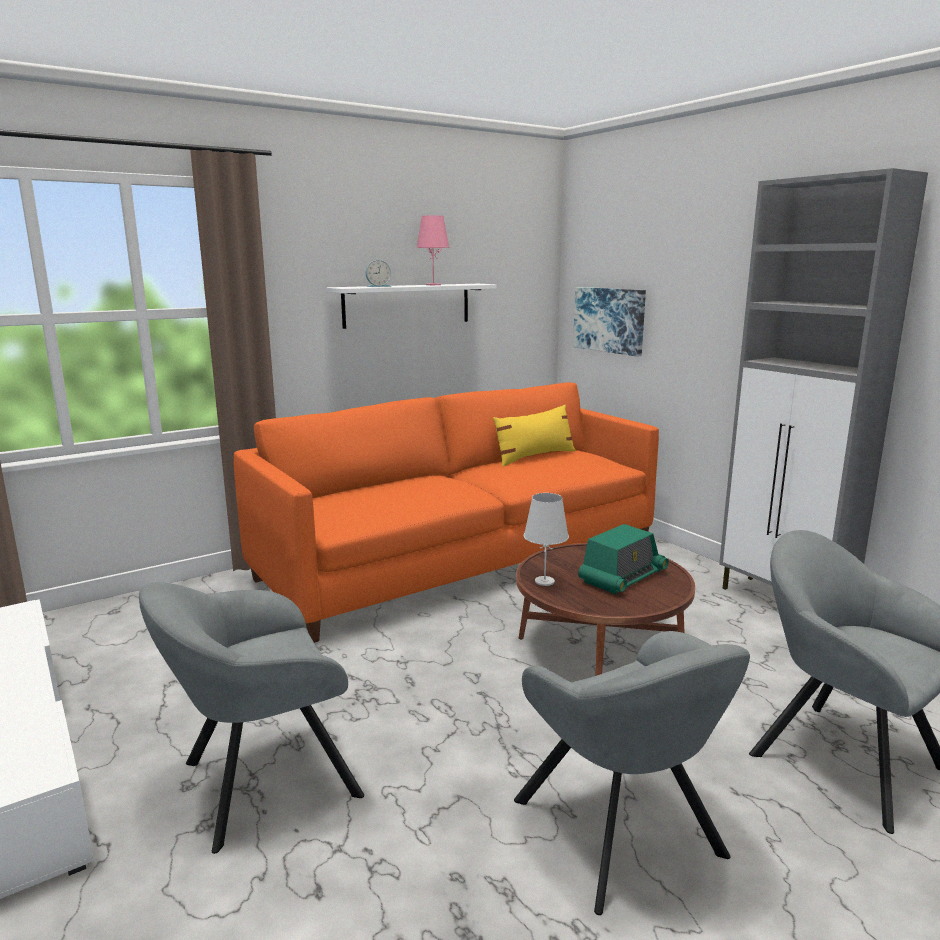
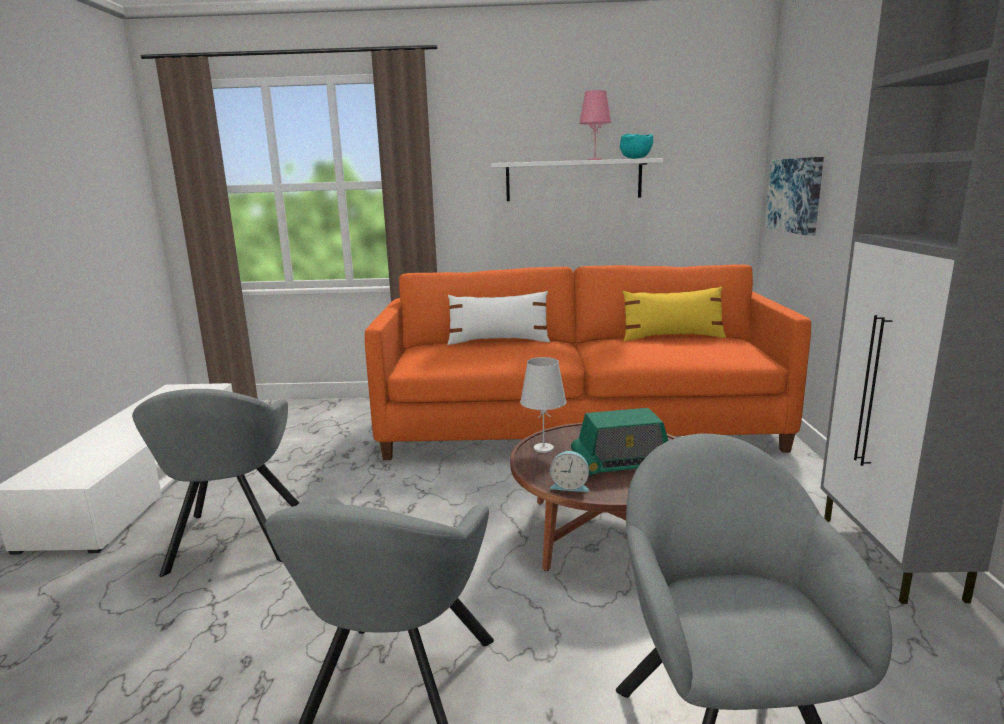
camera: 35 degrees right, 0 degrees up
grey armchair [139,582,364,854] -> grey armchair turned 105 degrees counterclockwise [132,389,299,577]
alarm clock [365,260,391,287] -> alarm clock moved to [550,451,589,492]
none -> white pillow [447,291,550,345]
none -> turquoise bowl [620,134,653,159]

